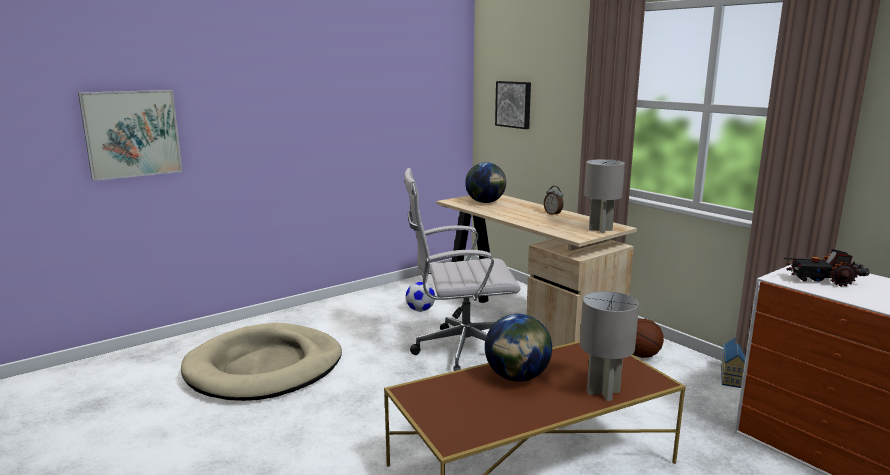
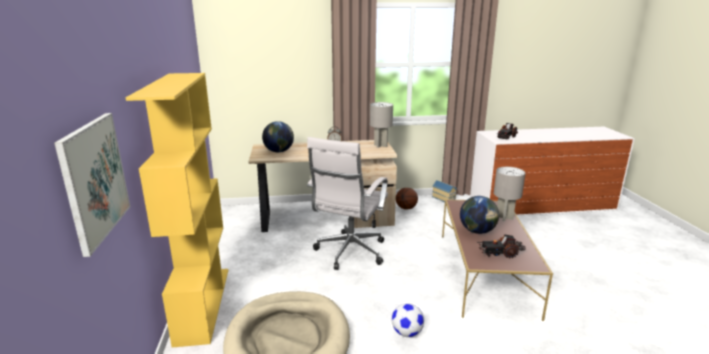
camera: 60 degrees left, 5 degrees up
football [405,282,435,312] -> football moved to [392,303,424,337]
picture [495,81,531,129] -> none
none -> yellow bookcase [125,73,228,347]
none -> toy truck [477,234,526,258]

